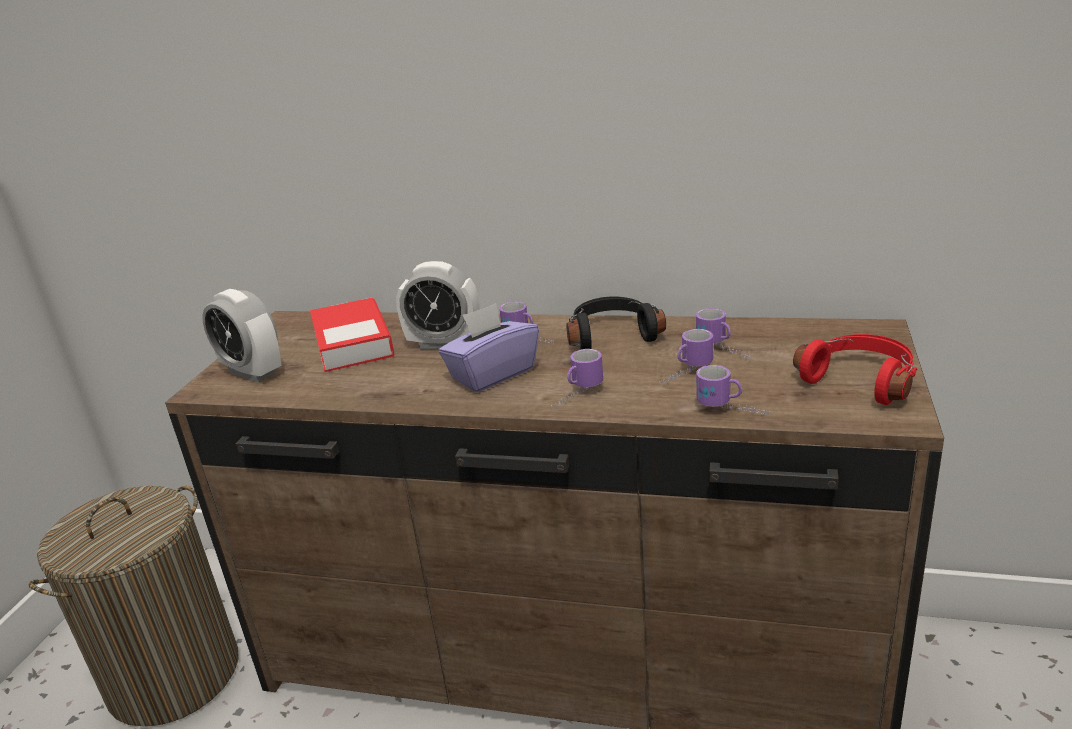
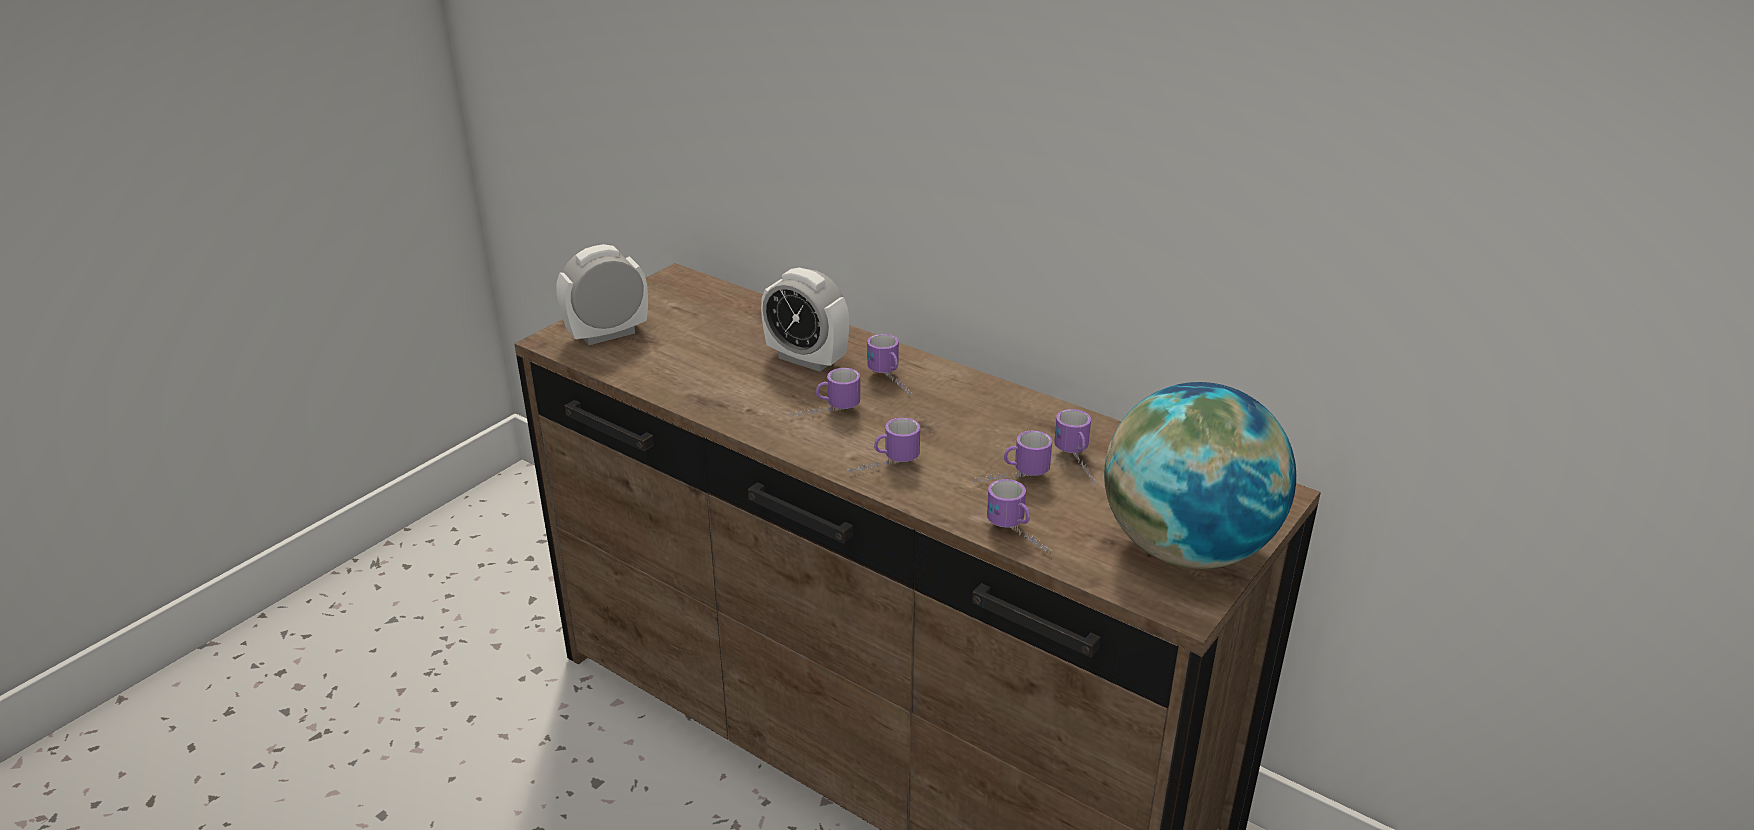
camera: 20 degrees right, 5 degrees up
laundry basket [28,486,239,727] -> none
alarm clock [202,289,282,382] -> alarm clock turned 90 degrees clockwise [557,244,648,345]
book [310,298,395,372] -> none
purple tissue box [439,303,539,392] -> mug [790,368,860,417]
black headphones [566,297,666,349] -> none
red headphones [793,334,917,405] -> globe [1104,382,1296,569]

